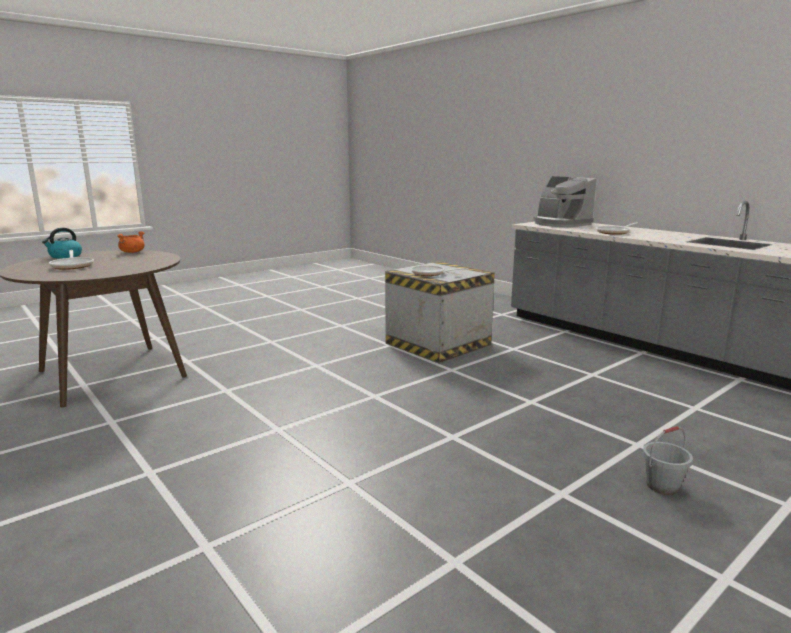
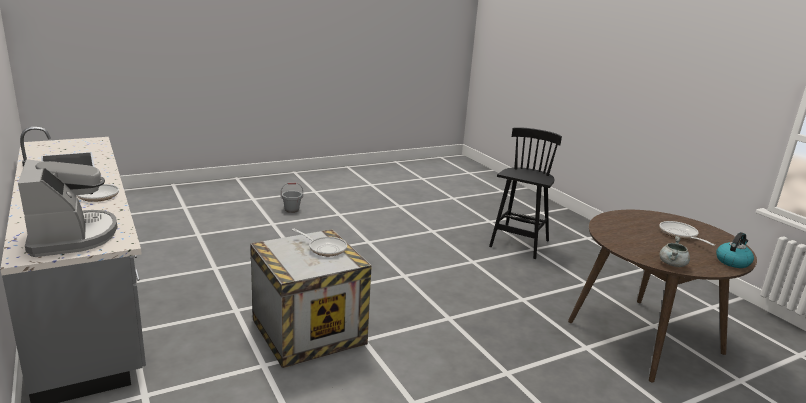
camera: 170 degrees left, 5 degrees up
orange cooking pot [117,231,145,253] -> grey cooking pot [660,236,690,267]
none -> black stool [489,127,562,259]

